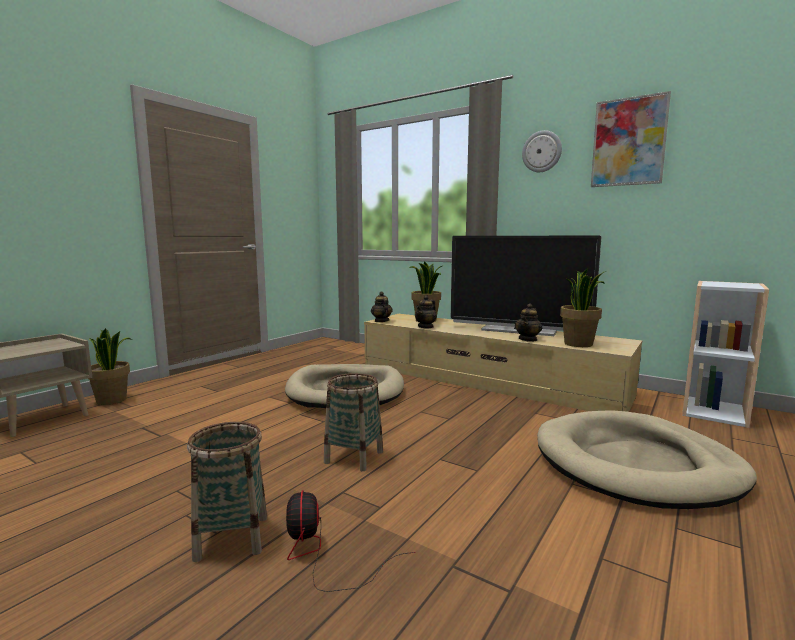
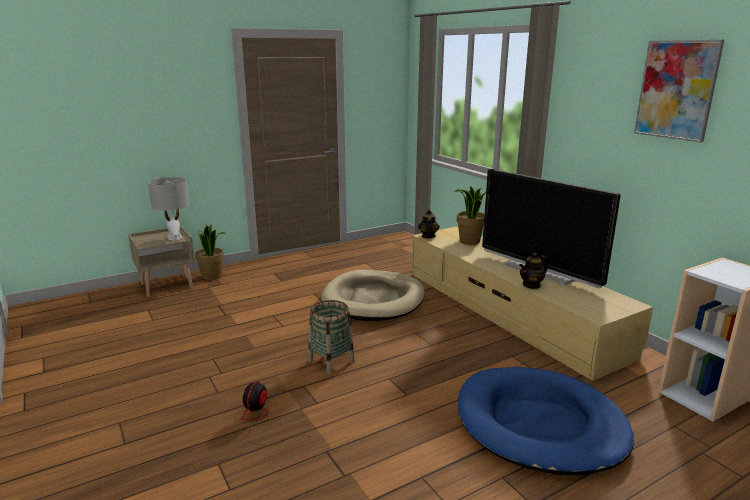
camera: 25 degrees right, 10 degrees up
basket [187,422,267,562] -> none
teapot [415,295,437,329] -> none
wall clock [522,130,562,172] -> none
beige dog bed [537,410,757,509] -> blue dog bed [458,367,634,476]
potted plant [560,268,606,347] -> none
none -> grey table lamp [148,177,189,240]

